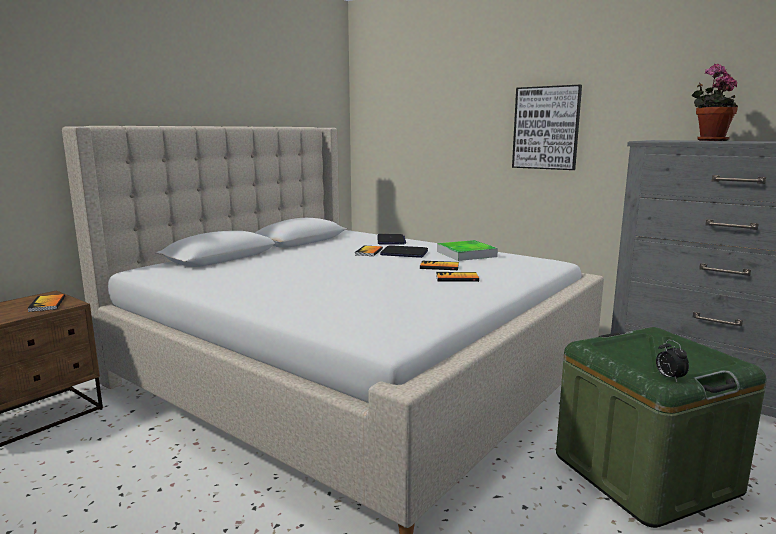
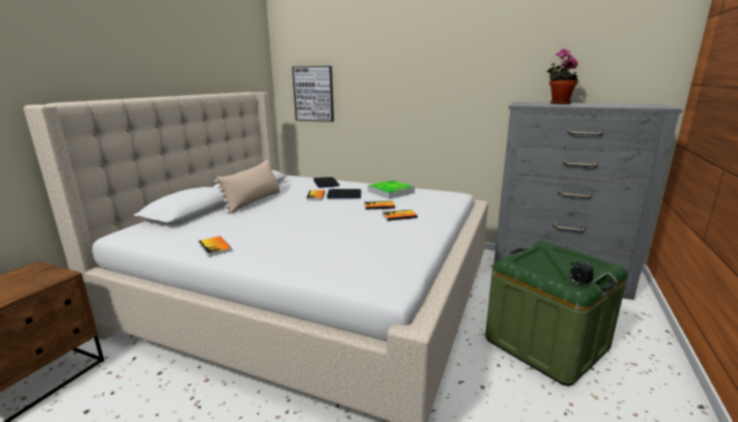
camera: 15 degrees left, 5 degrees up
book [27,294,65,312] -> book moved to [199,236,232,257]
picture [512,85,582,170] -> picture moved to [292,66,334,122]
none -> beige pillow [214,160,280,214]

